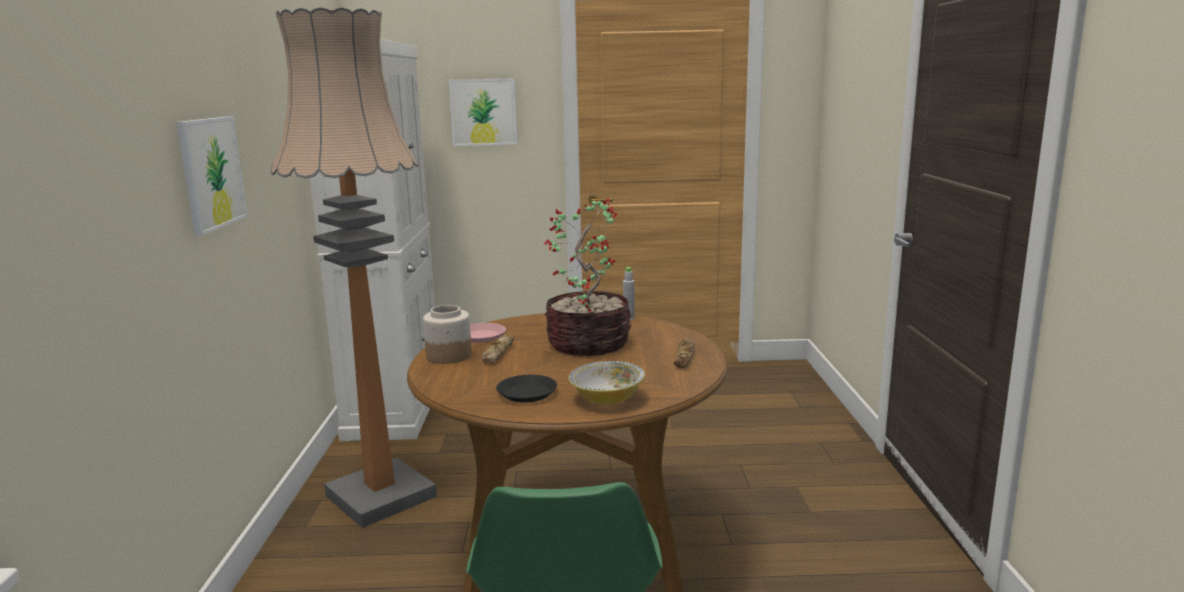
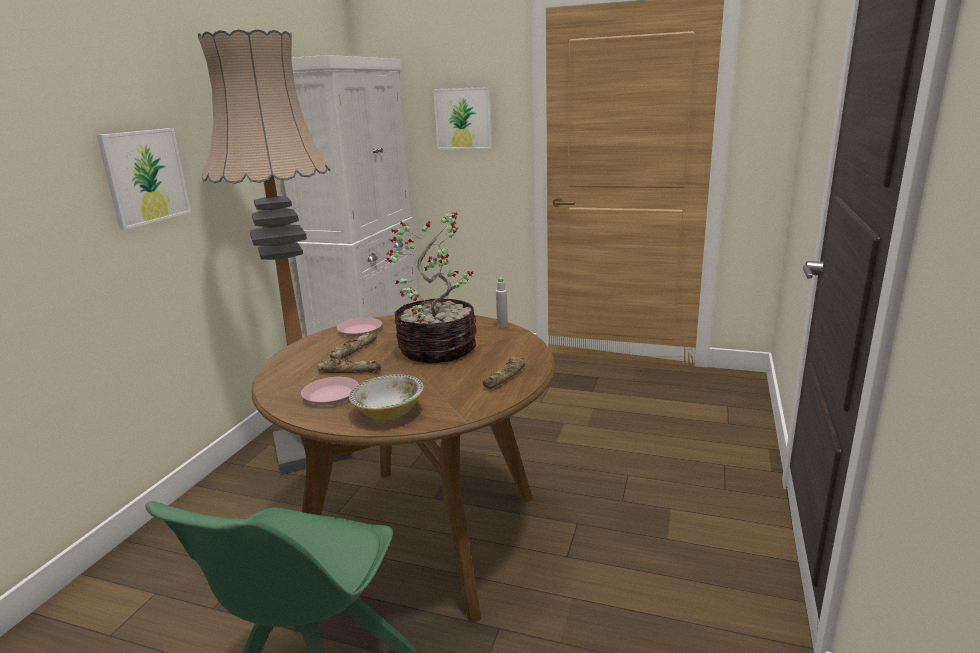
camera: 20 degrees right, 5 degrees up
jar [423,305,472,364] -> none
black plate [496,375,557,403] -> pink plate [301,377,359,406]
none -> bread [317,359,381,373]

